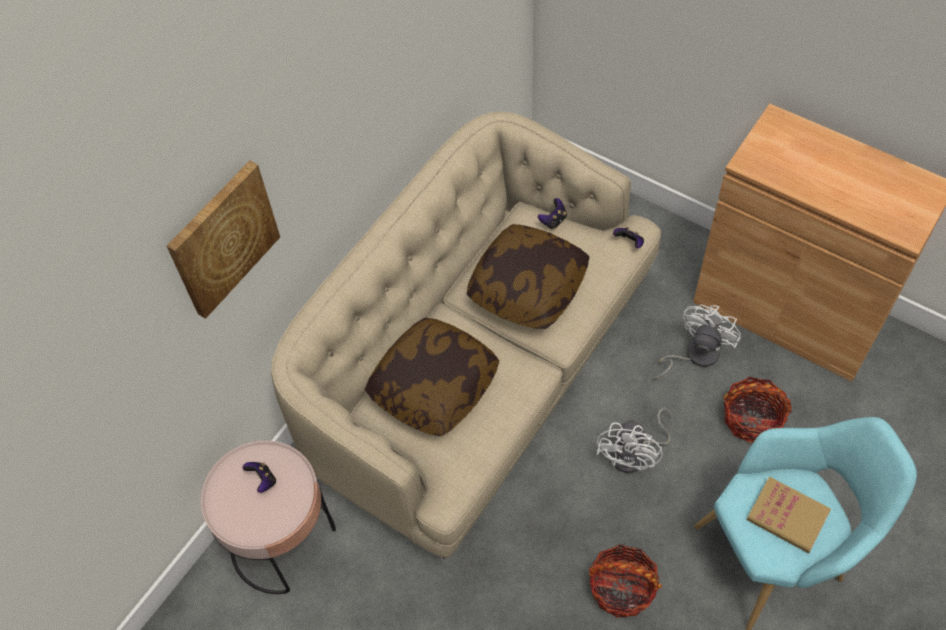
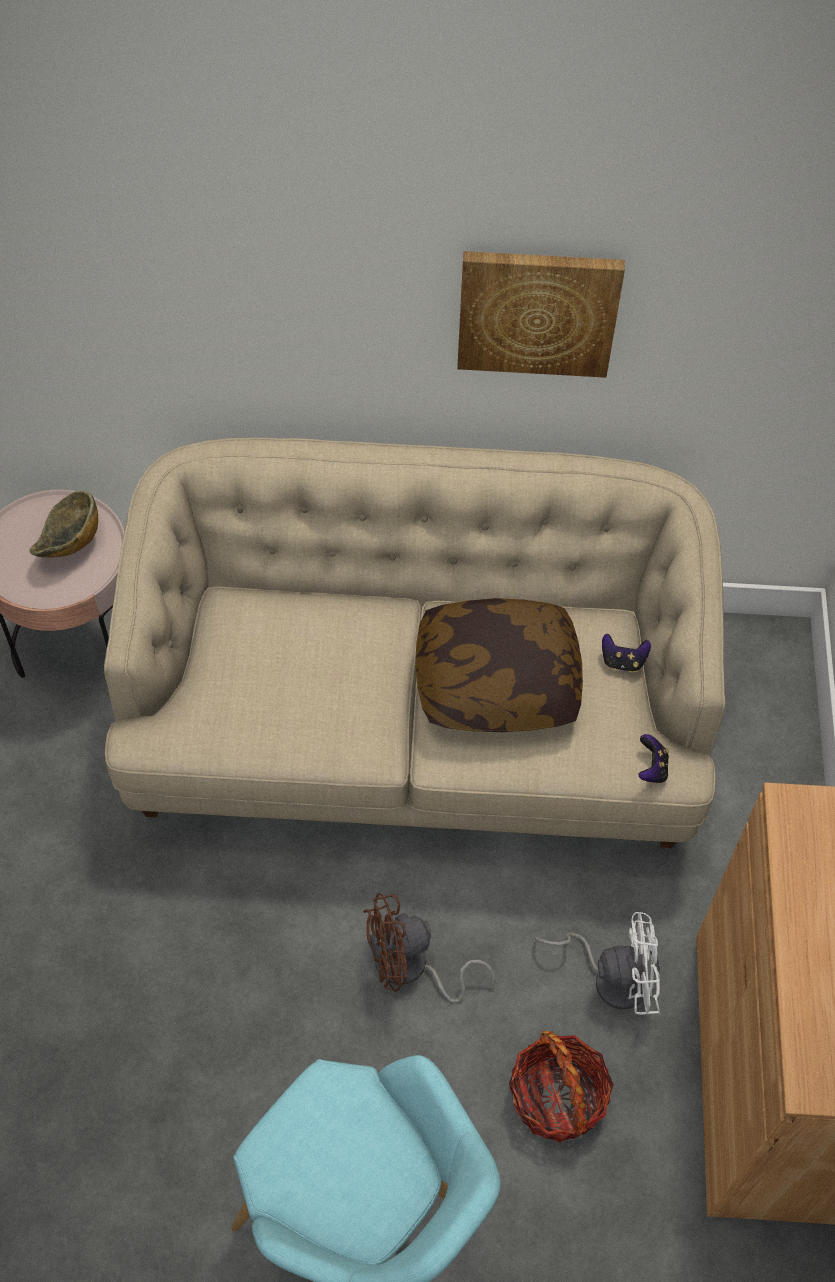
camera: 55 degrees right, 0 degrees up
picture [167,161,280,319] -> picture moved to [457,251,625,378]
game controller [242,462,276,493] -> bowl [29,491,98,558]
pillow [365,318,499,436] -> none
basket [589,544,662,618] -> none
white fan [597,408,672,473] -> brown fan [363,893,495,1003]
book [746,476,831,554] -> none

